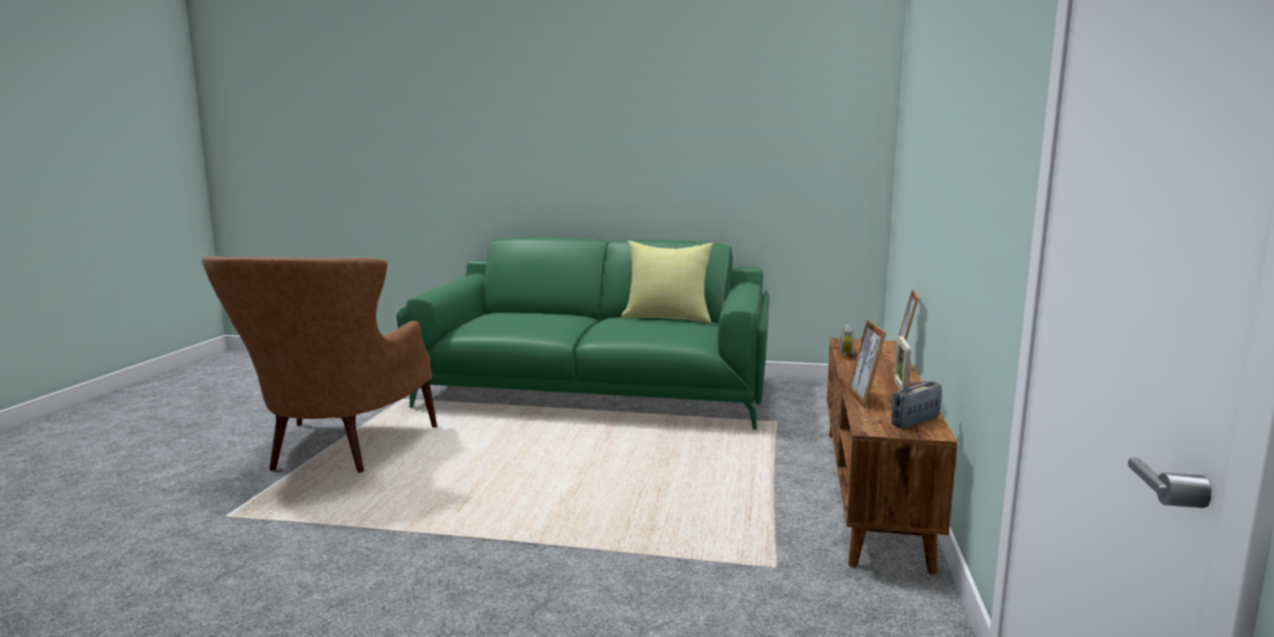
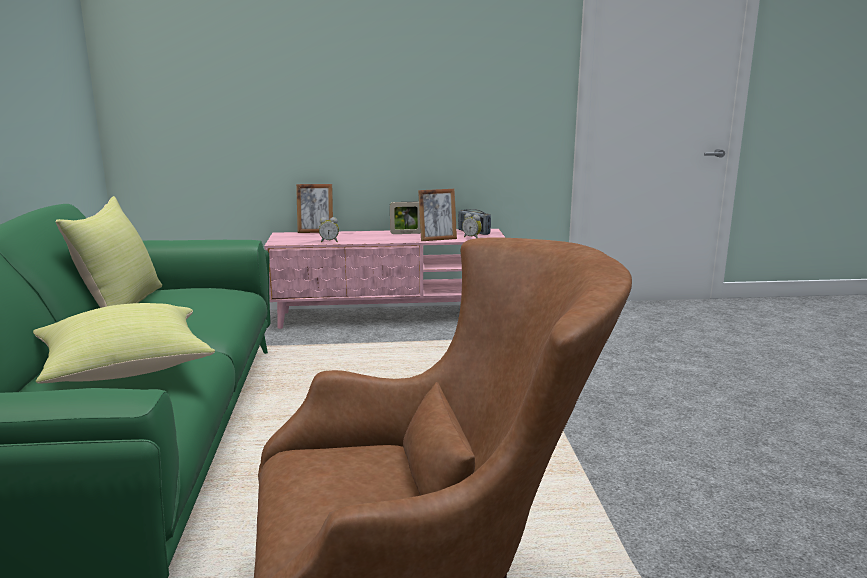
camera: 105 degrees left, 5 degrees up
brown tv stand [827,338,957,575] -> pink tv stand [264,229,506,329]
none -> yellow pillow [33,303,215,383]
none -> alarm clock [462,213,482,238]

